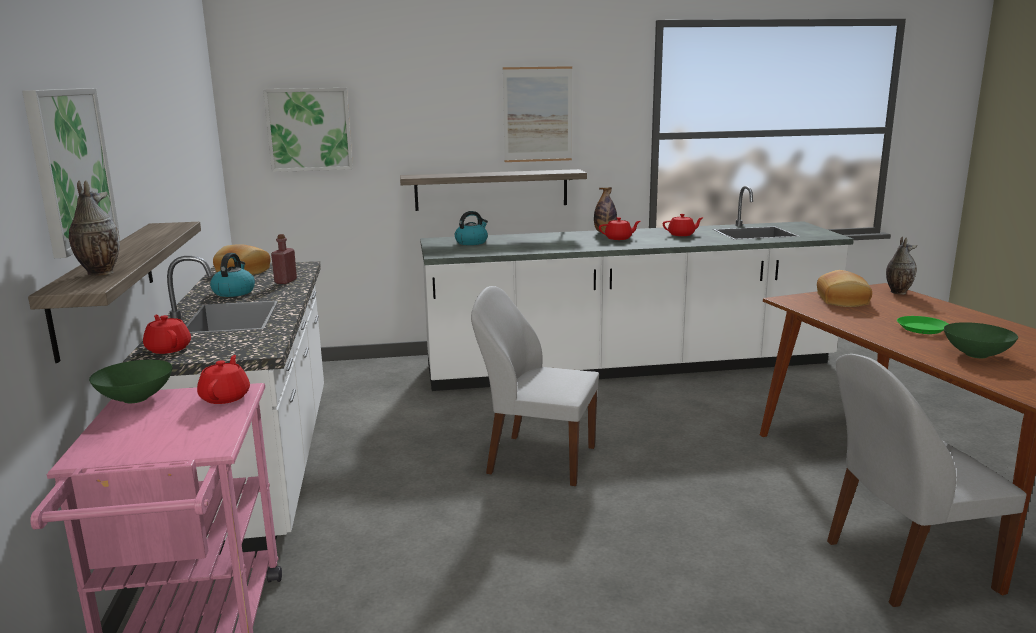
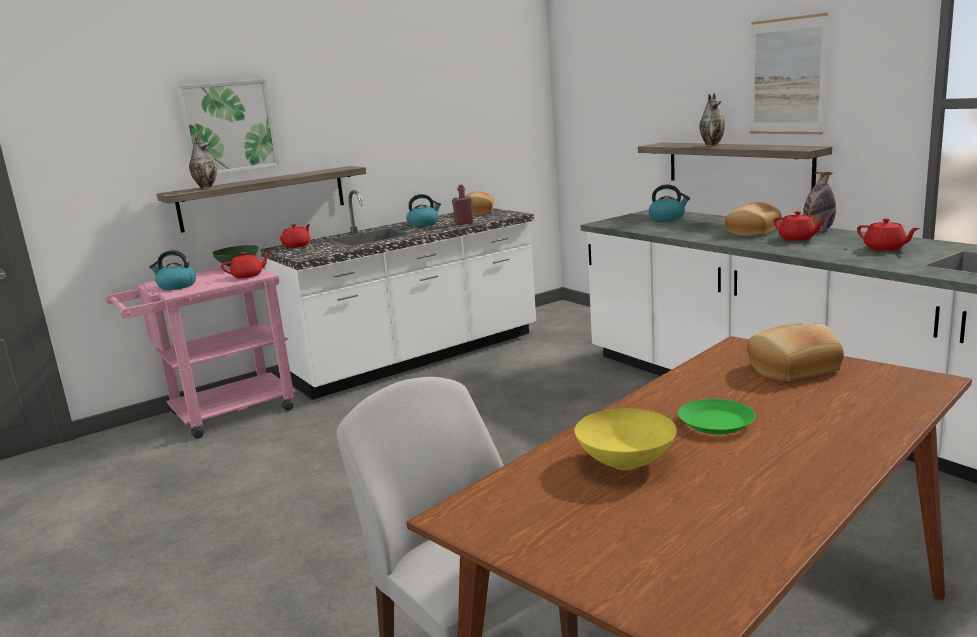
camera: 65 degrees right, 0 degrees up
picture [263,88,353,172] -> none
white chair [471,286,599,486] -> none
vase [886,236,917,295] -> vase moved to [699,93,725,146]
green bowl [944,322,1018,358] -> yellow bowl [575,408,677,470]
none -> kettle [149,250,196,290]
none -> bread [725,202,782,236]

